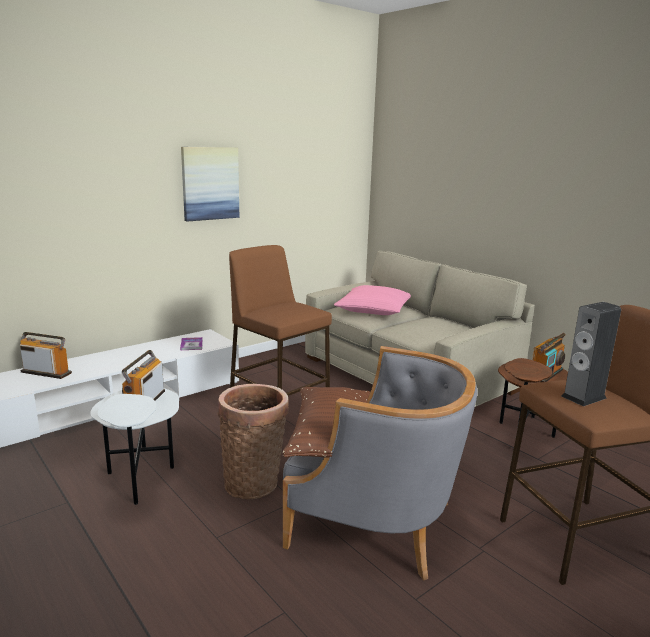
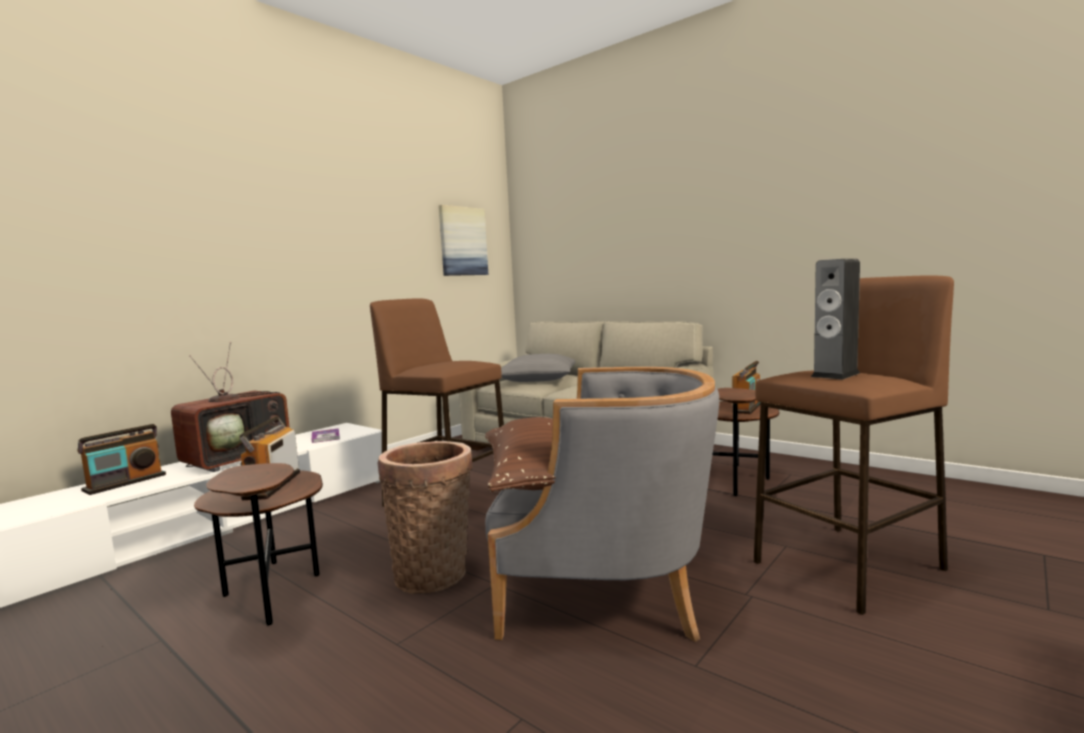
camera: 10 degrees left, 10 degrees down
radio [20,332,72,379] -> radio turned 120 degrees clockwise [78,424,166,495]
white side table [90,388,179,505] -> brown side table [194,463,323,626]
picture [181,147,239,221] -> picture moved to [439,205,488,276]
pink pillow [334,285,411,315] -> grey pillow [501,354,576,382]
none -> television [171,342,290,472]

